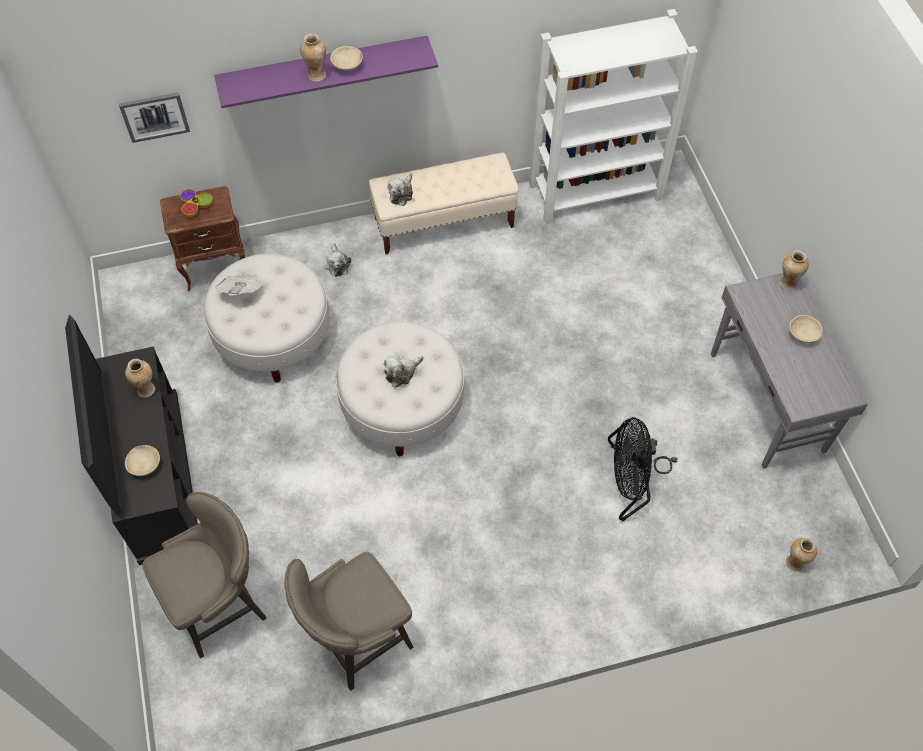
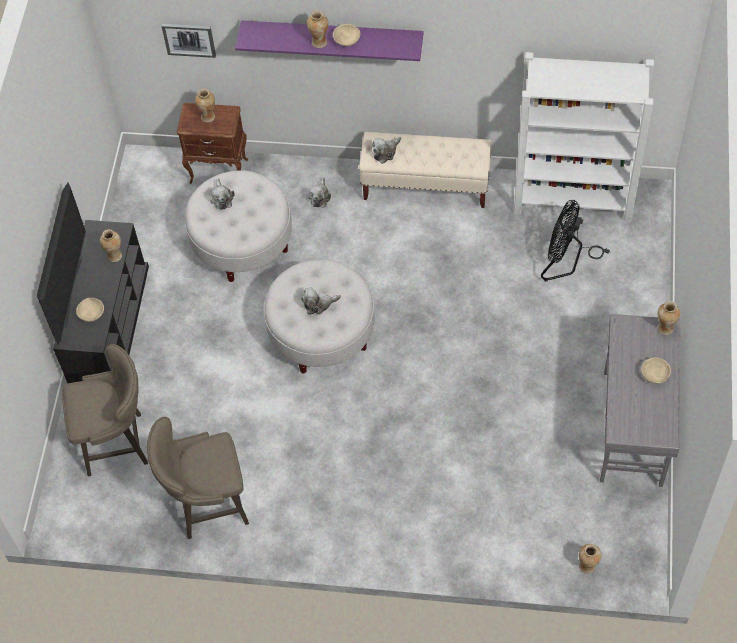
camera: 25 degrees right, 0 degrees up
bowl [180,189,213,217] -> vase [195,89,215,123]
newspaper [215,273,262,296] -> plush toy [210,178,235,210]
black fan [608,417,677,522] -> black fan moved to [541,200,610,282]

